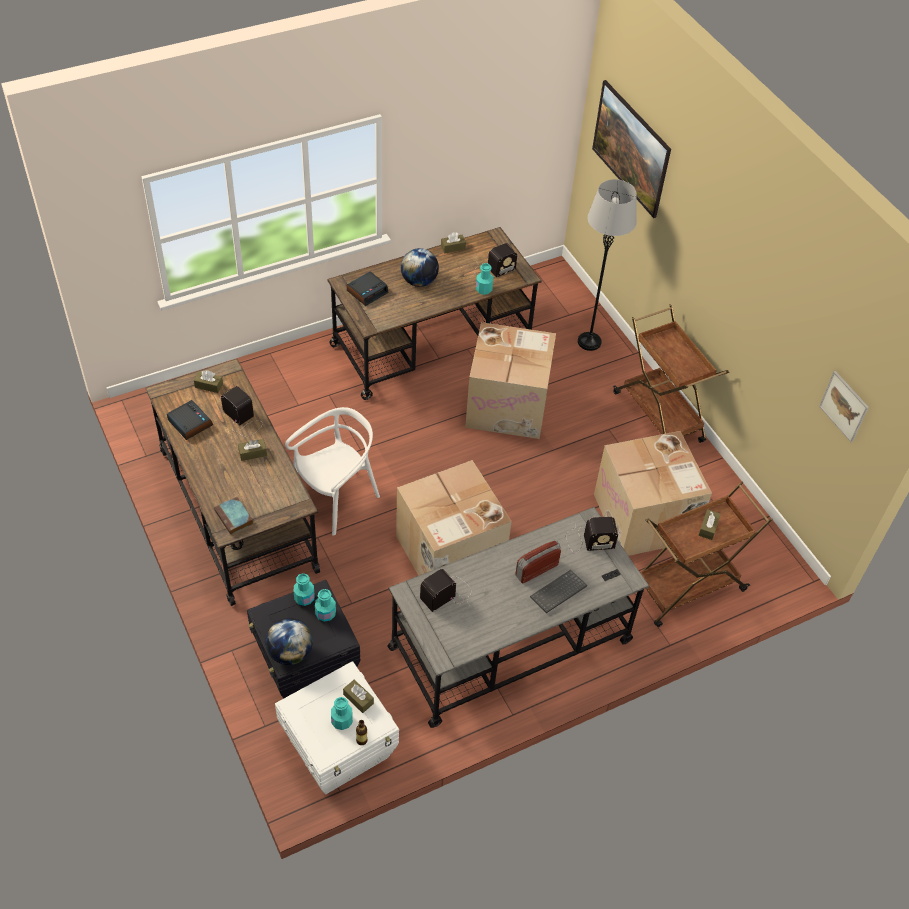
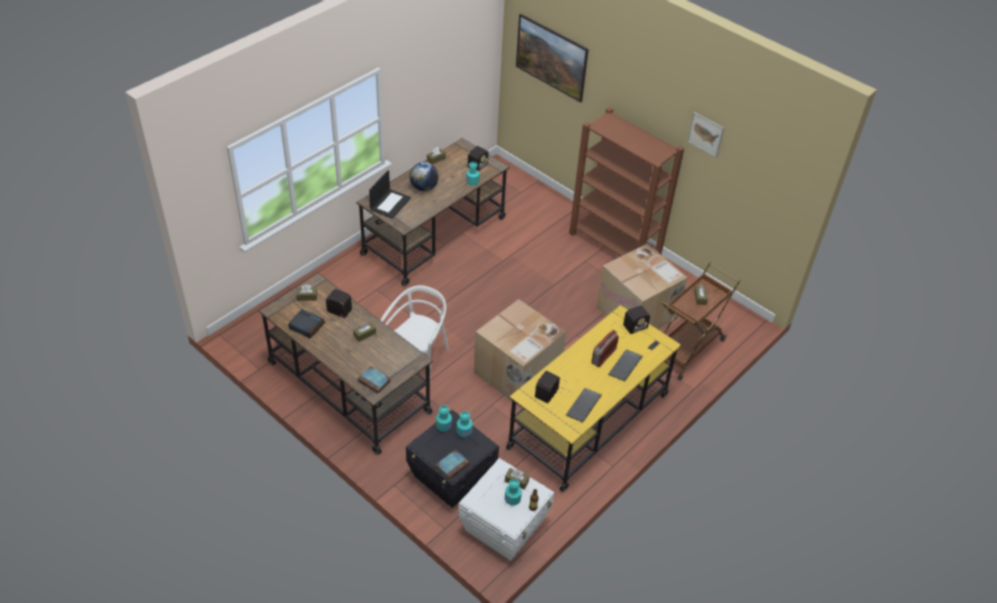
camera: 20 degrees left, 5 degrees down
globe [266,618,313,665] -> book [436,450,469,480]
alarm clock [347,271,389,306] -> laptop [369,170,411,219]
grey desk [388,507,649,728] -> yellow desk [506,305,681,492]
cardboard box [465,322,556,439] -> none
grey floor lamp [578,179,637,351] -> none
brown cart [613,304,730,443] -> brown bookcase [569,107,684,257]
picture [819,371,869,442] -> picture moved to [687,112,724,158]
none -> keyboard [566,388,602,422]

